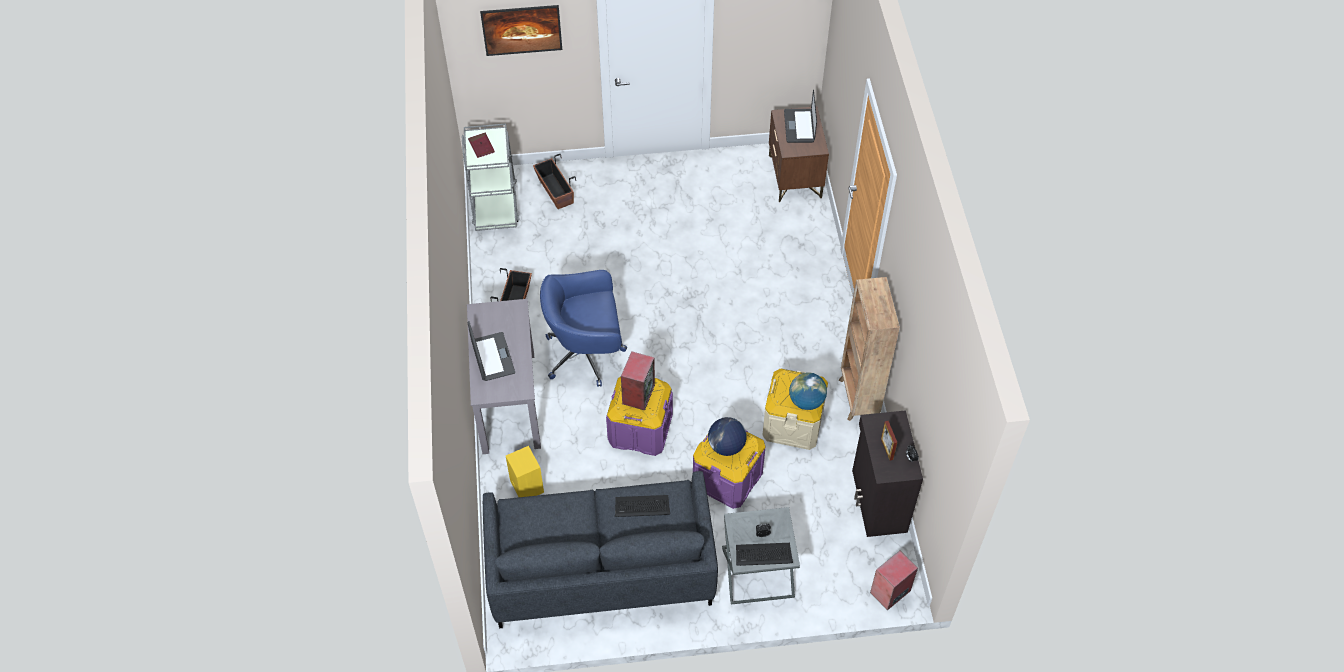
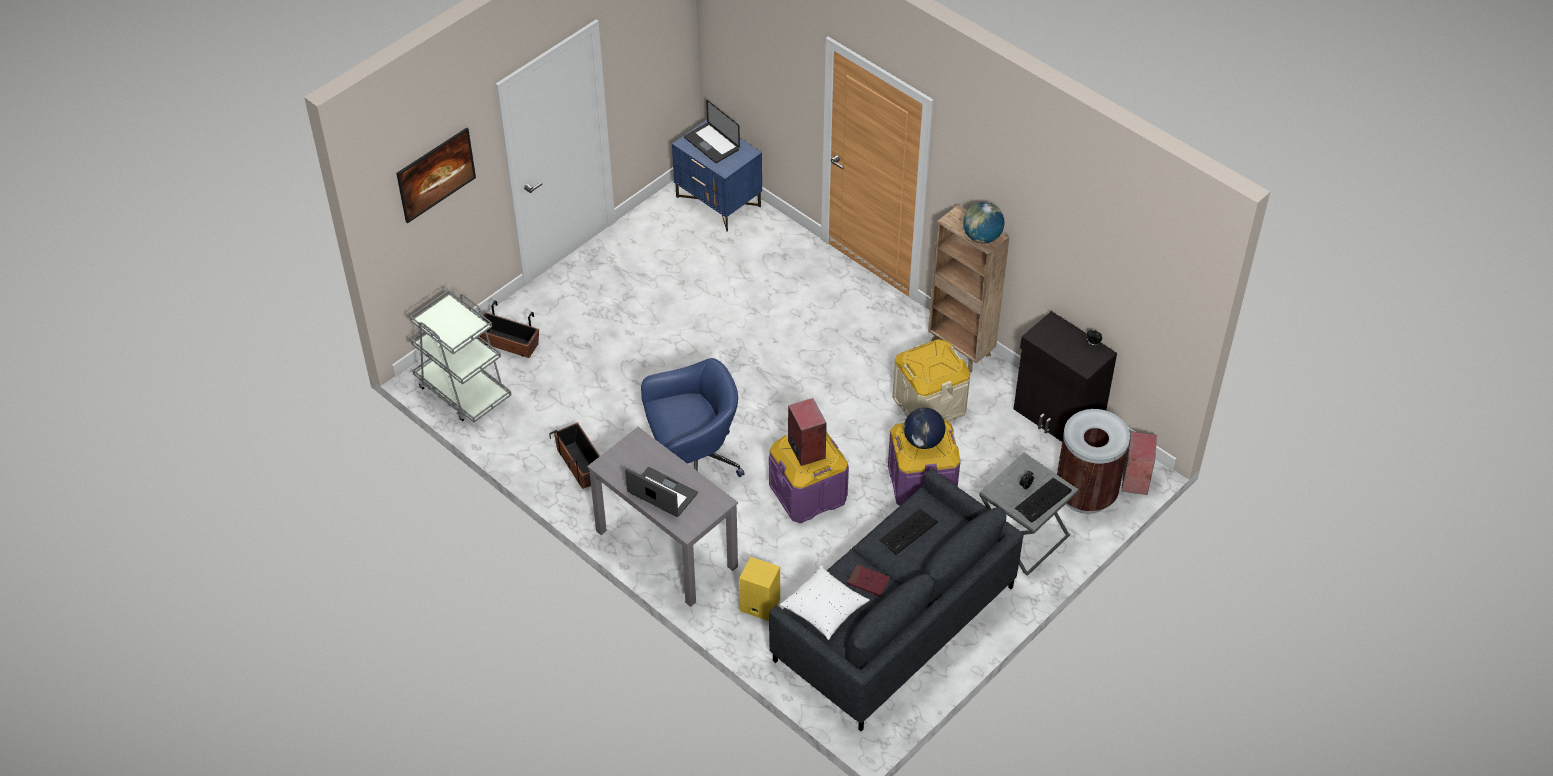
camera: 40 degrees left, 5 degrees down
red book [468,133,495,158] -> red book moved to [847,564,890,596]
blue office chair [540,270,627,387] -> blue office chair turned 150 degrees counterclockwise [641,358,745,477]
brown nightstand [769,106,829,202] -> blue nightstand [672,120,762,232]
globe [789,372,827,410] -> globe moved to [963,202,1004,244]
picture frame [881,421,897,460] -> none
none -> white pillow [780,565,870,640]
none -> brown trash can [1057,409,1130,514]

